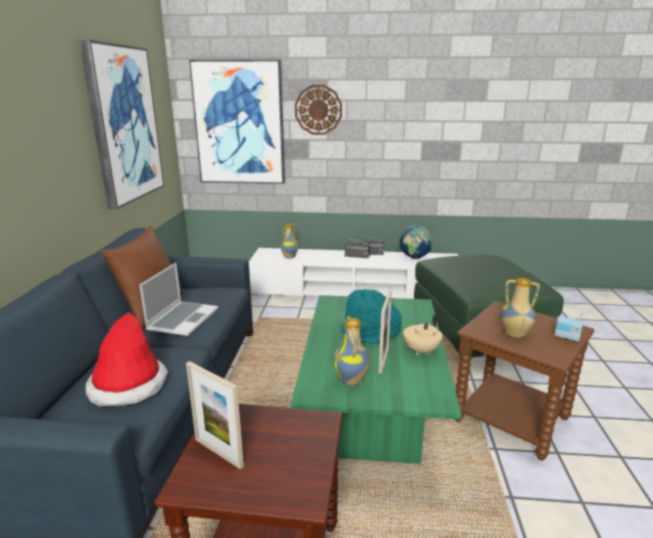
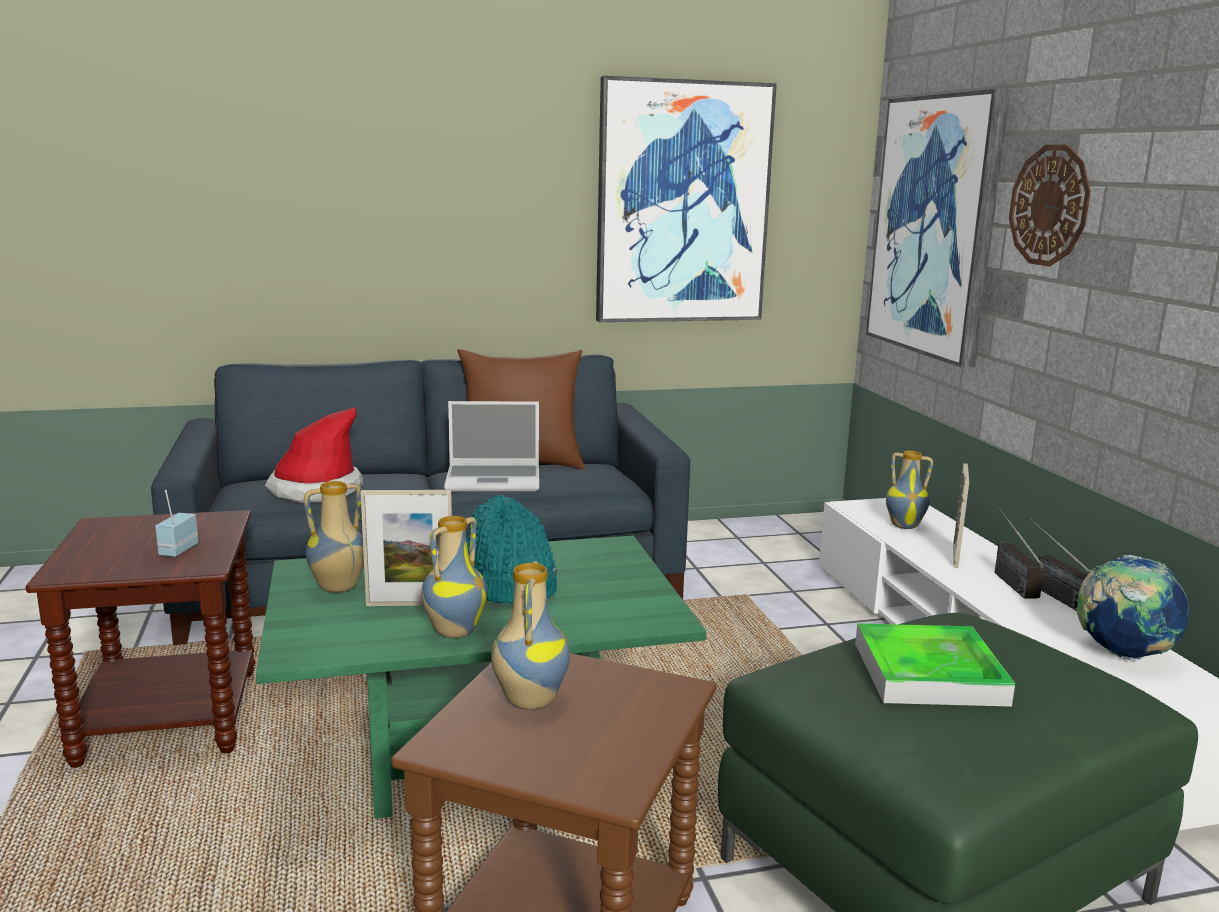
camera: 70 degrees right, 5 degrees down
picture frame [186,361,244,469] -> picture frame moved to [953,463,969,568]
beige teapot [403,314,442,356] -> vase [421,516,487,638]
radio [554,302,588,341] -> radio moved to [155,490,199,557]
none -> tray [855,623,1015,707]

